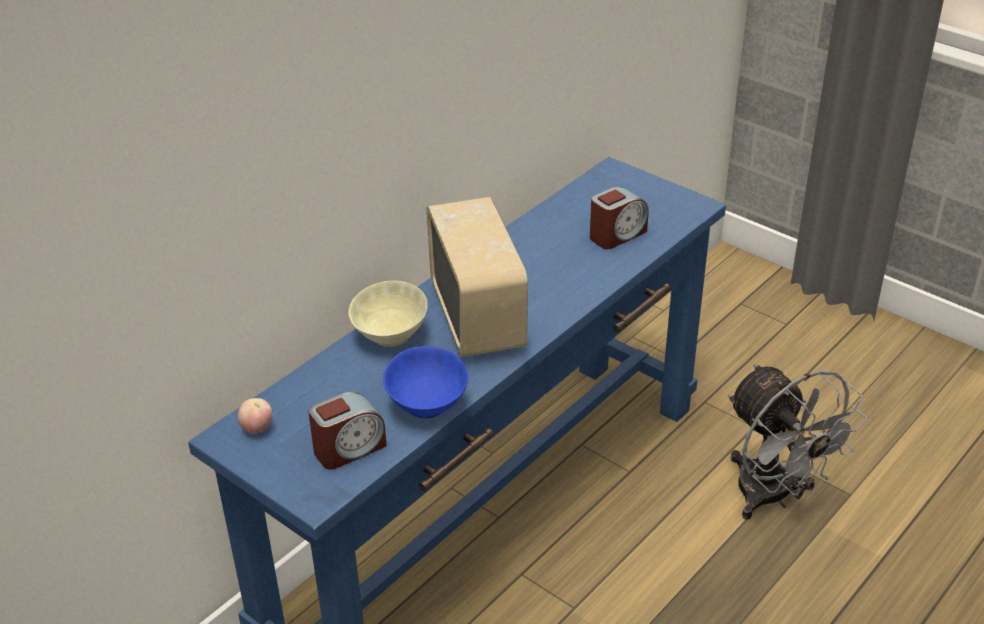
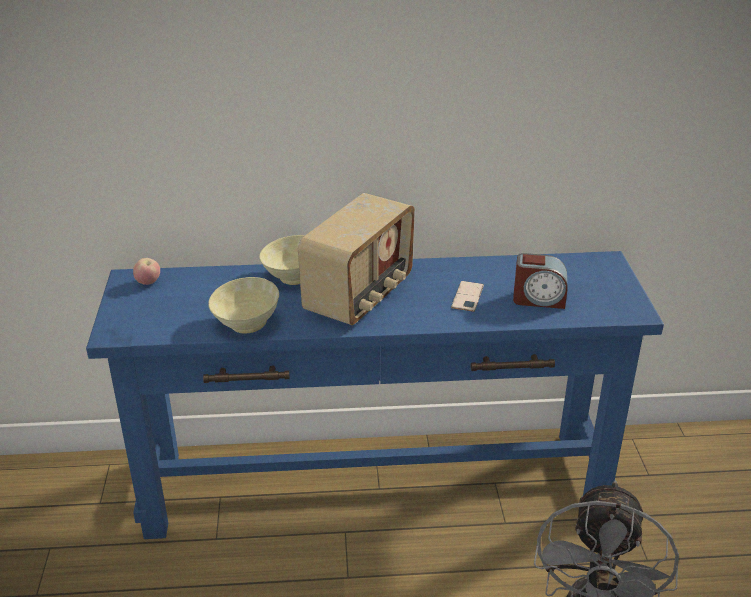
camera: 45 degrees right, 5 degrees down
alarm clock [308,392,387,470] -> none
blue bowl [383,346,468,418] -> beige bowl [208,277,279,334]
none -> phone [451,281,484,312]

